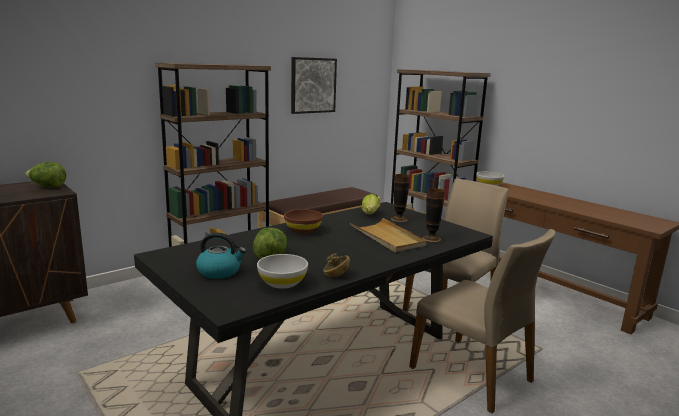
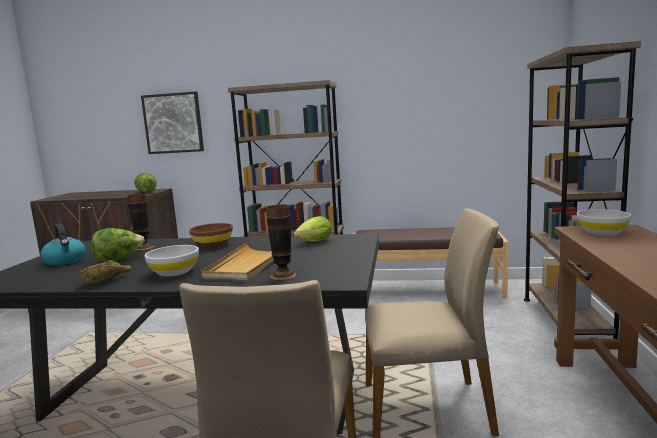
camera: 50 degrees right, 5 degrees down
white bowl [257,254,308,289] -> white bowl moved to [144,245,199,276]
picture [291,57,337,114] -> picture moved to [141,91,204,154]
vase [391,174,410,222] -> vase moved to [127,194,154,250]

